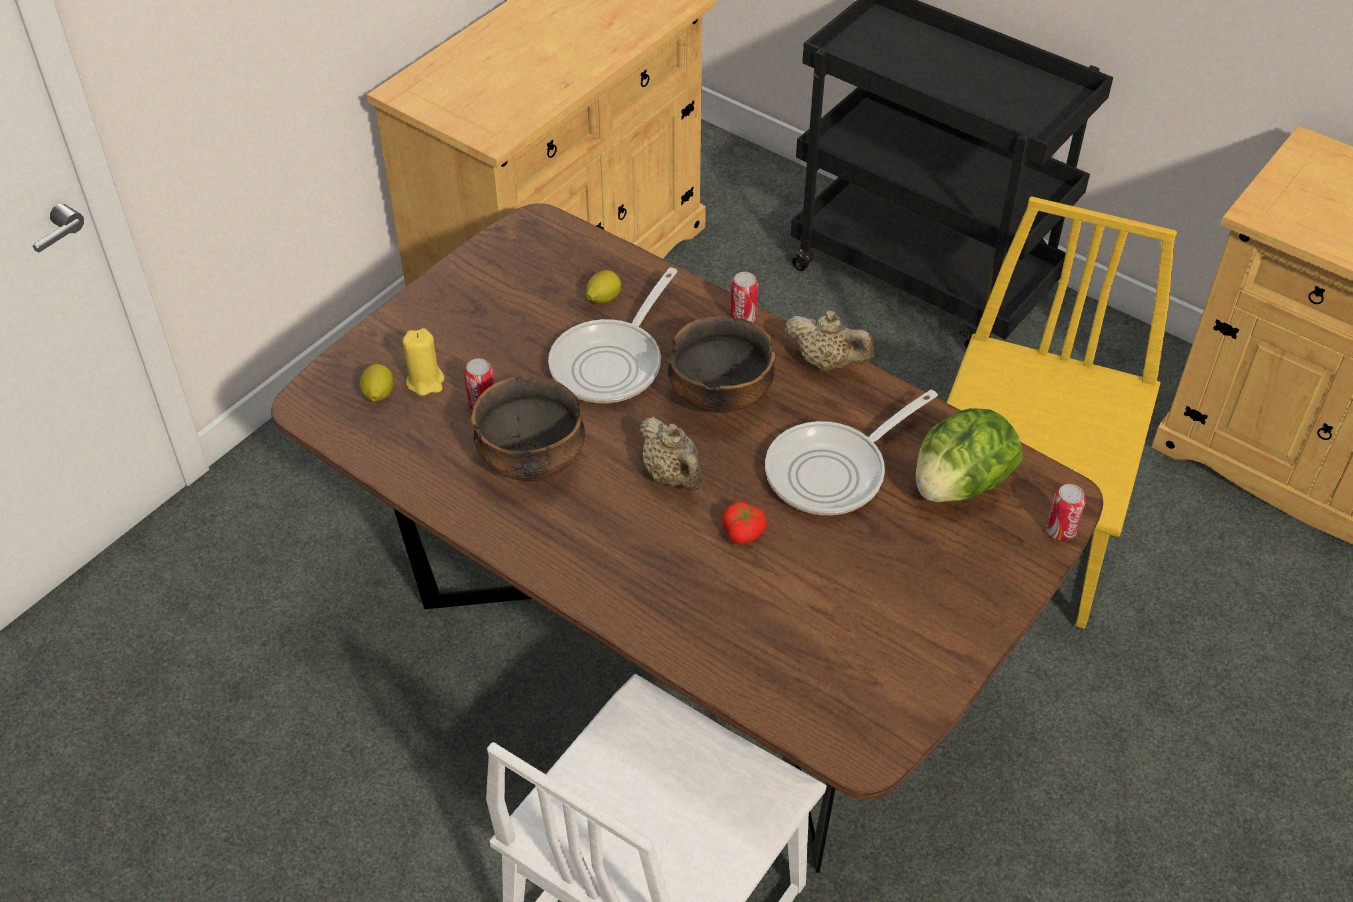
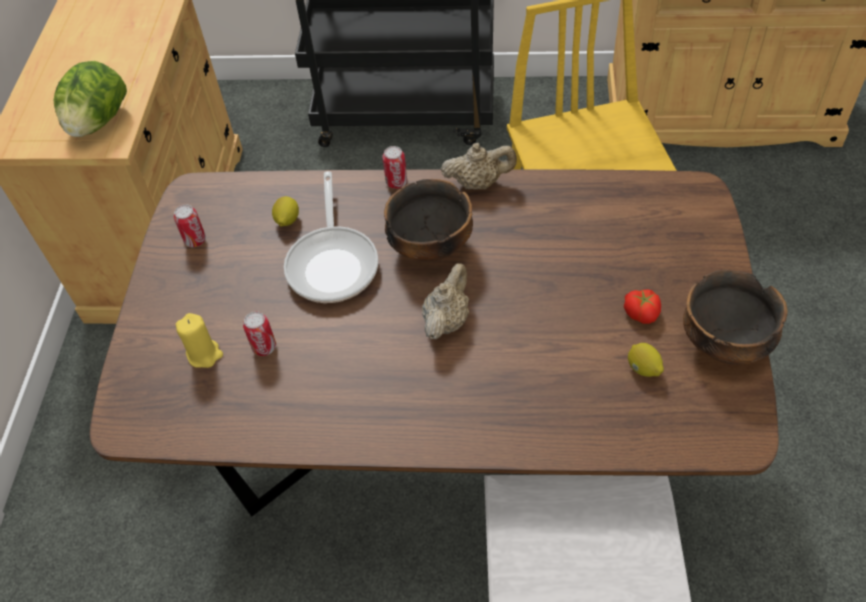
camera: 30 degrees left, 5 degrees up
lemon [360,364,394,401] -> lemon moved to [628,343,664,377]
bowl [471,376,585,482] -> bowl moved to [683,270,788,365]
beige teapot [639,417,702,491] -> beige teapot turned 90 degrees counterclockwise [422,263,469,339]
tomato [722,501,767,545] -> tomato moved to [624,290,661,324]
frying pan [765,390,938,515] -> none
lettuce [916,408,1022,502] -> lettuce moved to [54,61,127,137]
can [1046,484,1086,541] -> can moved to [174,204,206,247]

